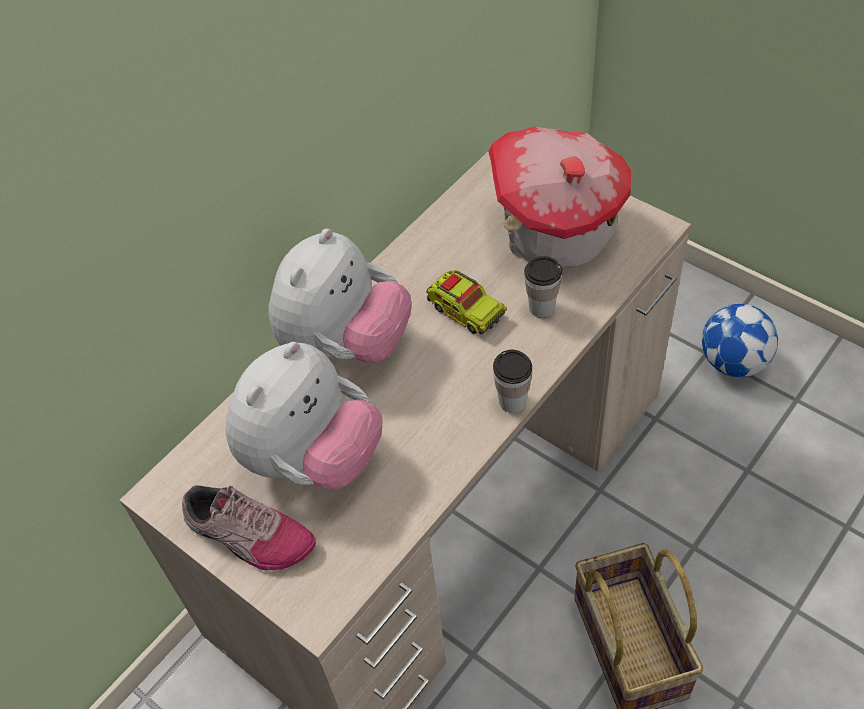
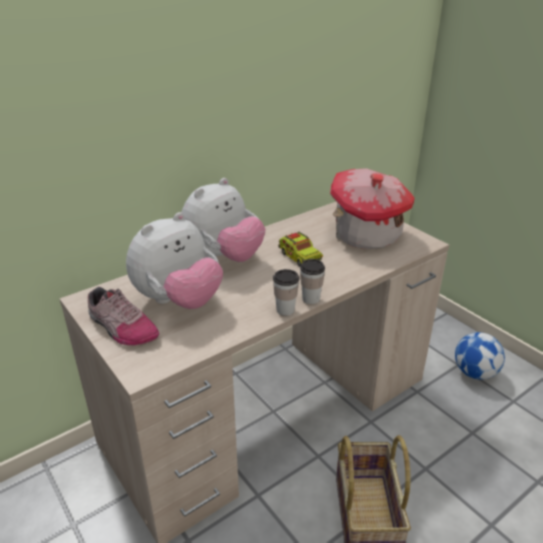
camera: 10 degrees right, 20 degrees down
cup [524,256,562,318] -> cup moved to [273,269,299,316]

